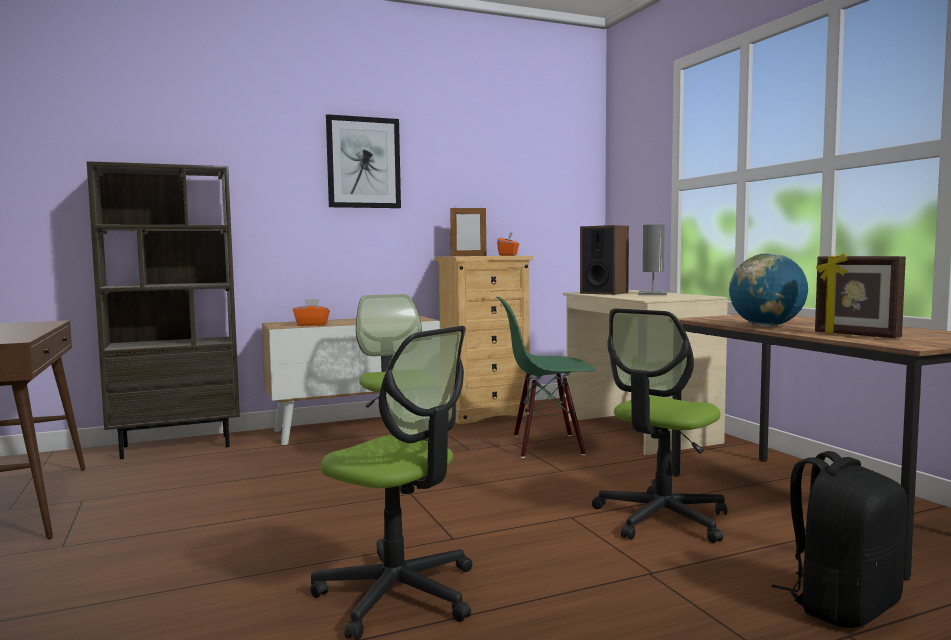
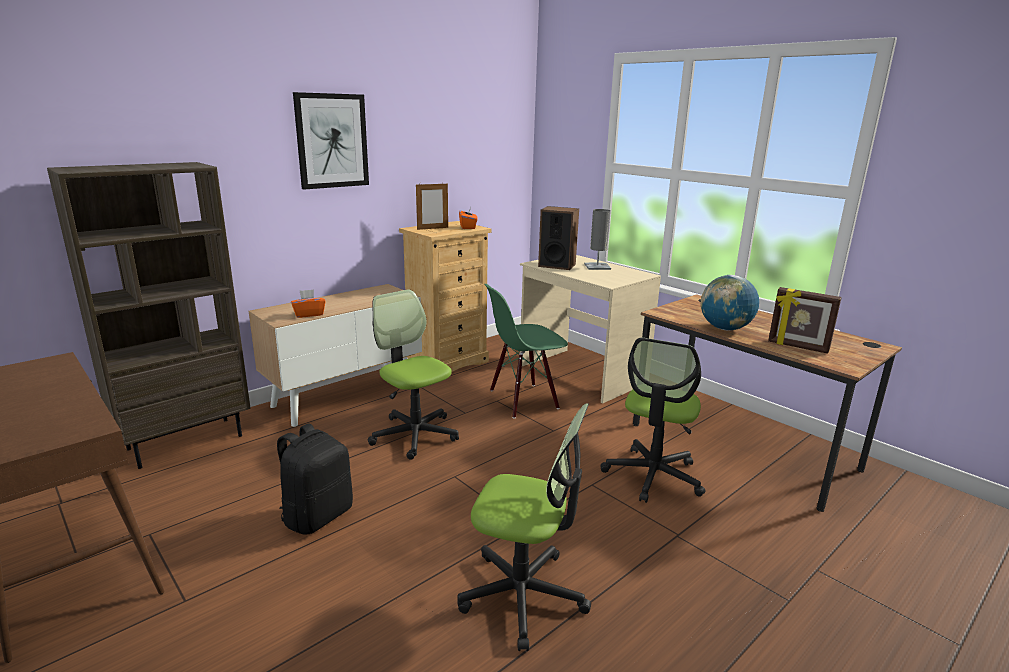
camera: 20 degrees left, 15 degrees up
black backpack [771,451,907,628] -> black backpack moved to [277,423,353,534]

